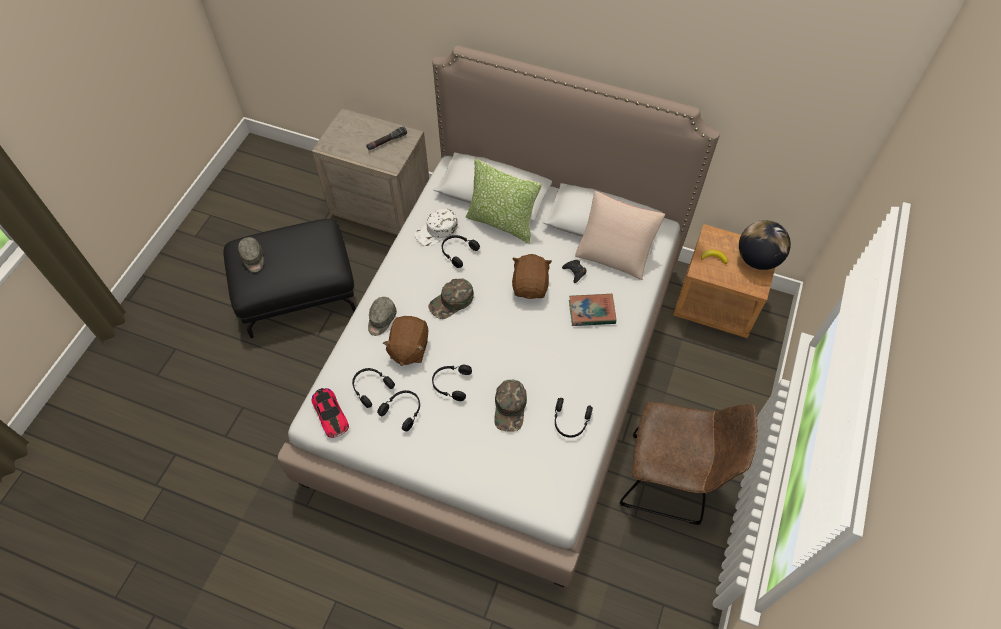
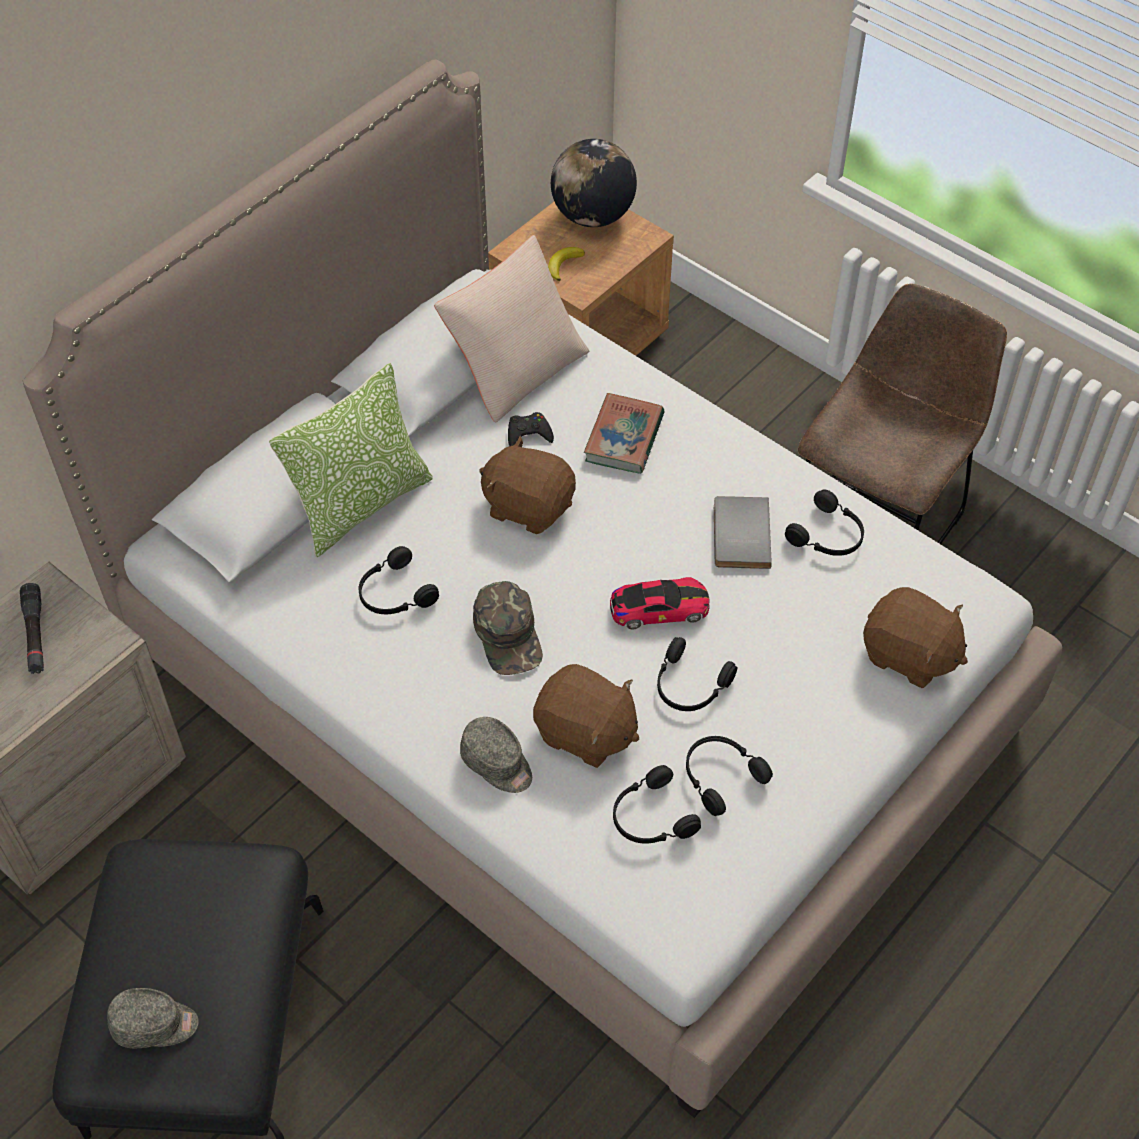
camera: 70 degrees left, 5 degrees down
toy car [312,388,349,438] -> toy car moved to [610,577,709,630]
white cap [415,209,458,246] -> none
green cap [494,380,527,432] -> none
none -> grey book [714,496,772,569]
none -> brown plush toy [863,587,968,688]

